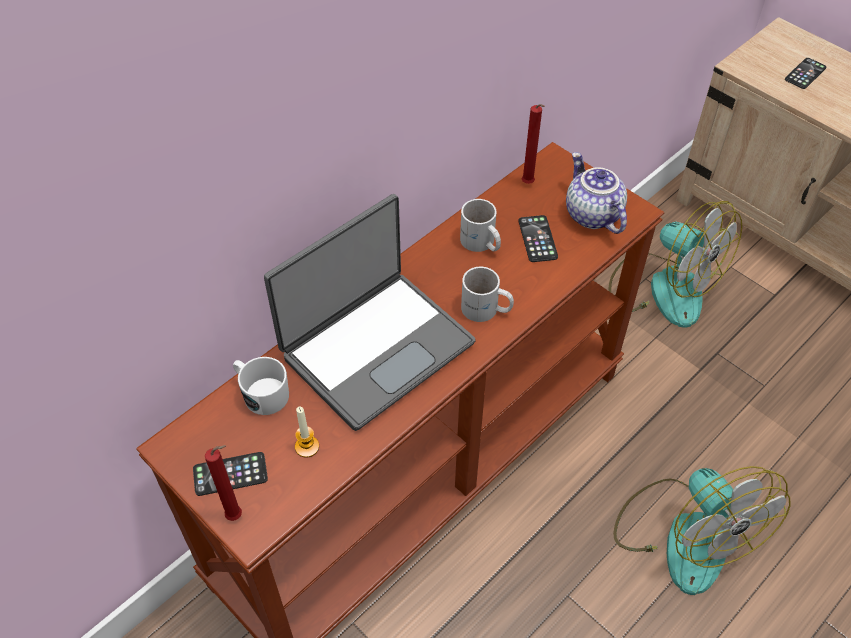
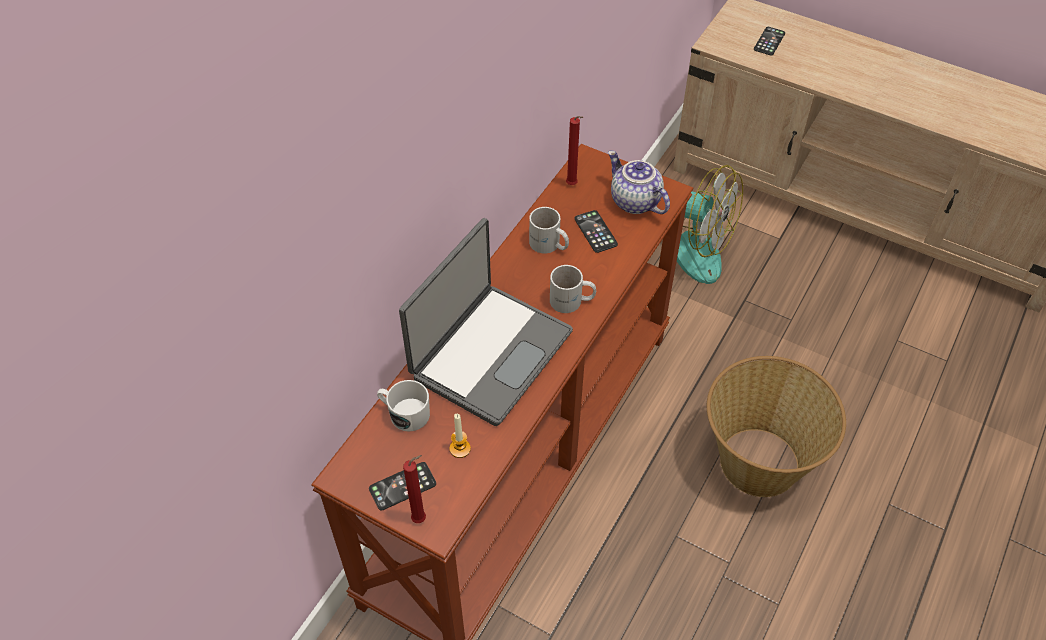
camera: 15 degrees left, 0 degrees up
fan [613,466,790,595] -> basket [707,356,846,497]

